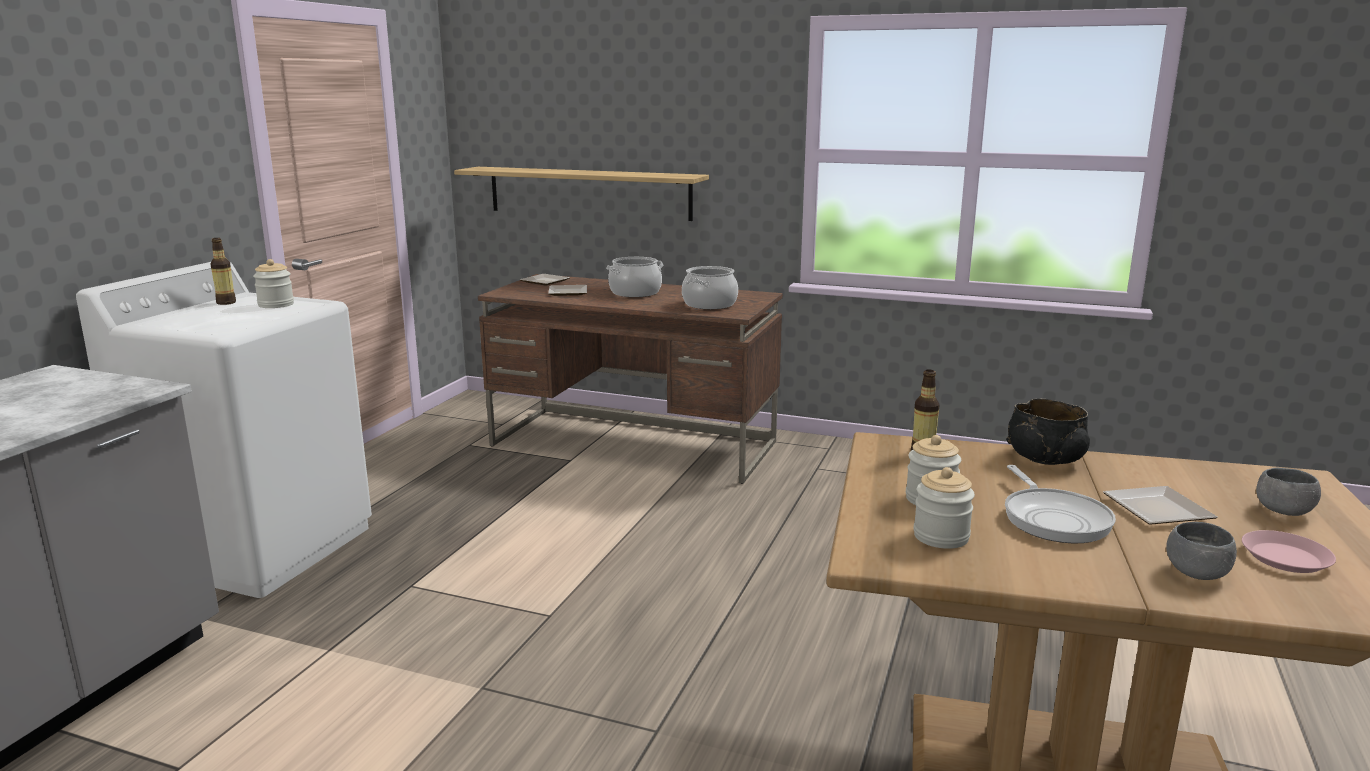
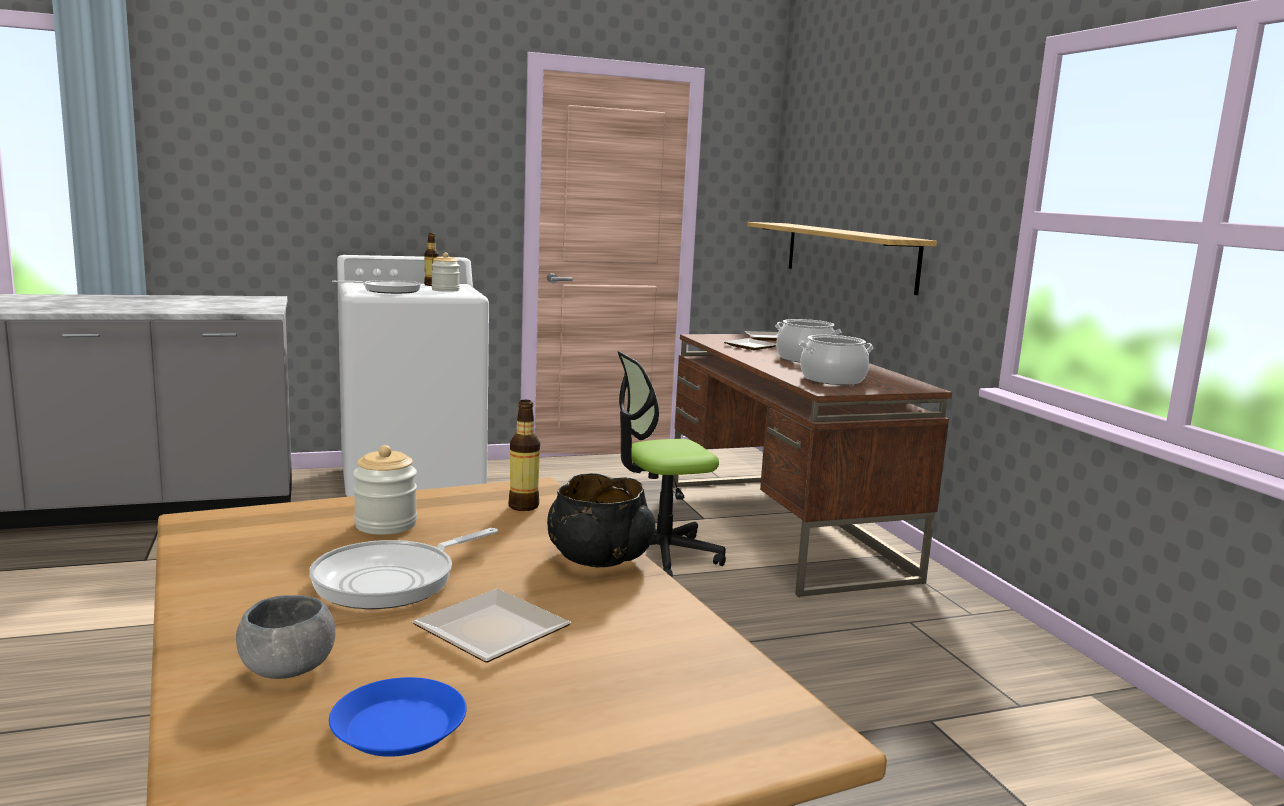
camera: 50 degrees right, 5 degrees down
jar [913,467,975,549] -> none
pink plate [1242,530,1336,573] -> blue plate [329,677,467,757]
grey bowl [1256,468,1321,516] -> none
none -> frying pan [332,280,421,294]
none -> office chair [617,351,726,578]

